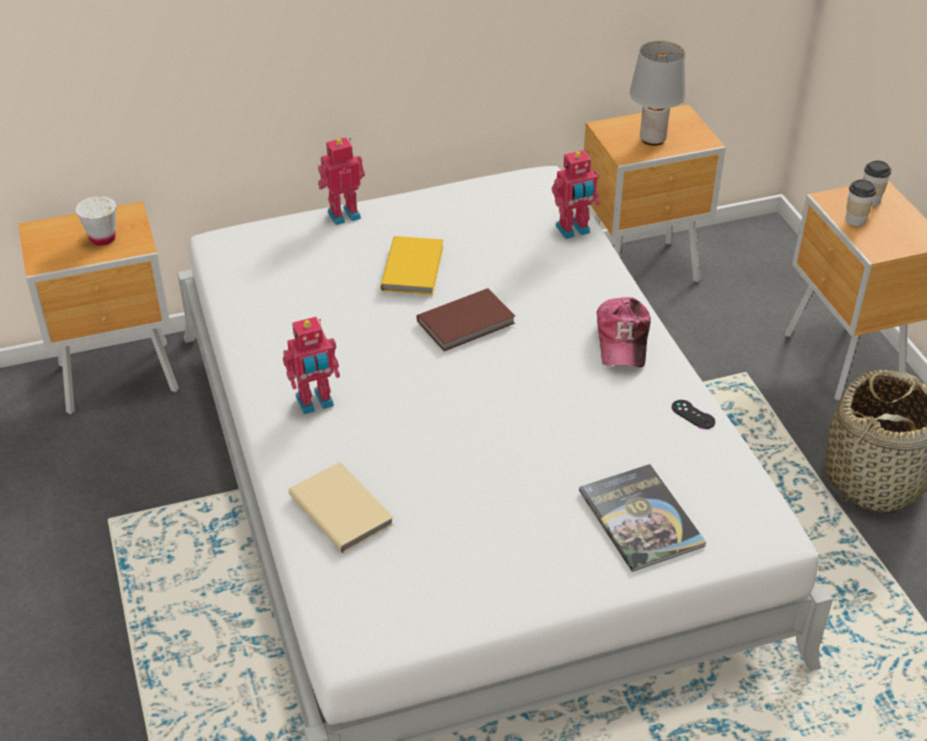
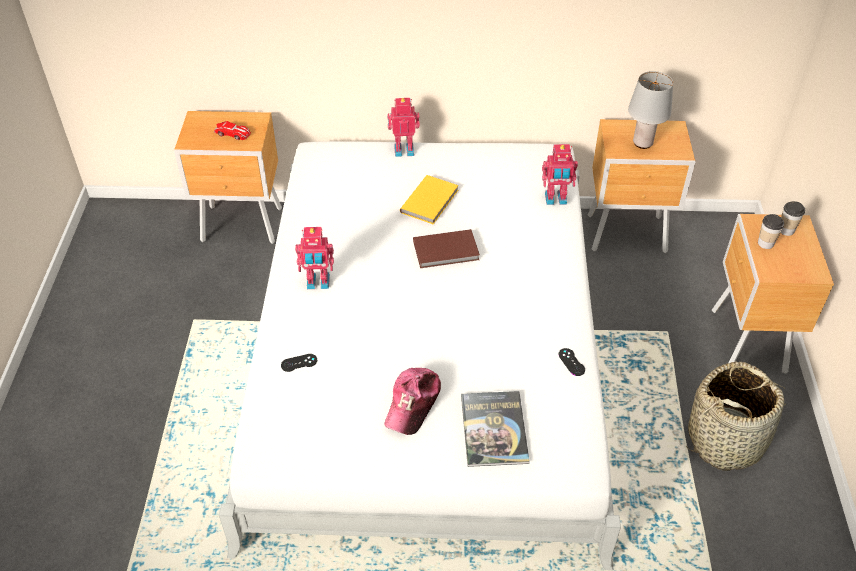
camera: 20 degrees right, 5 degrees up
white cup [76,196,116,245] -> toy car [214,121,251,140]
beige book [289,462,394,553] -> black game controller [281,354,317,372]
cap [597,297,651,367] -> cap moved to [384,368,441,435]

